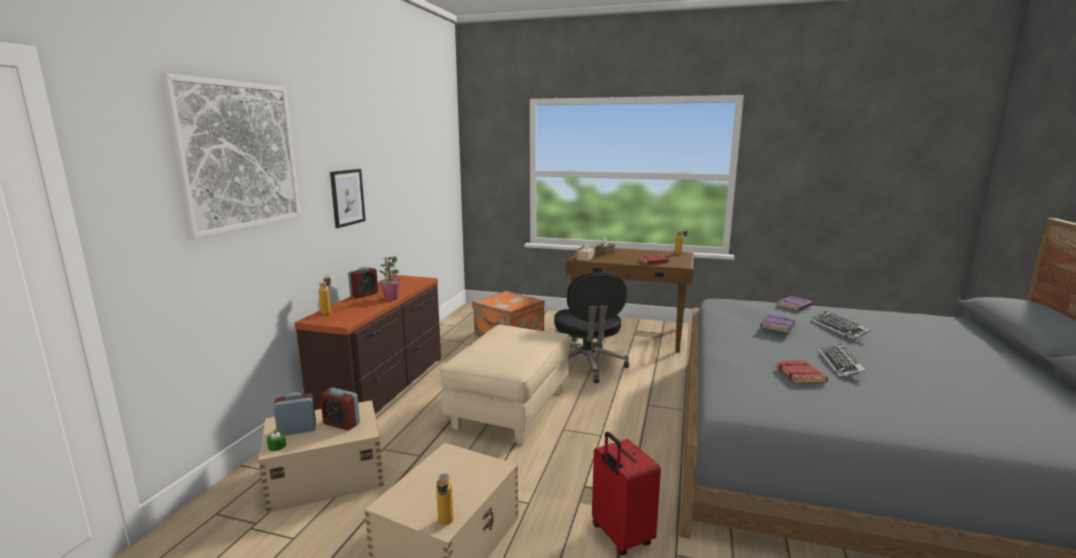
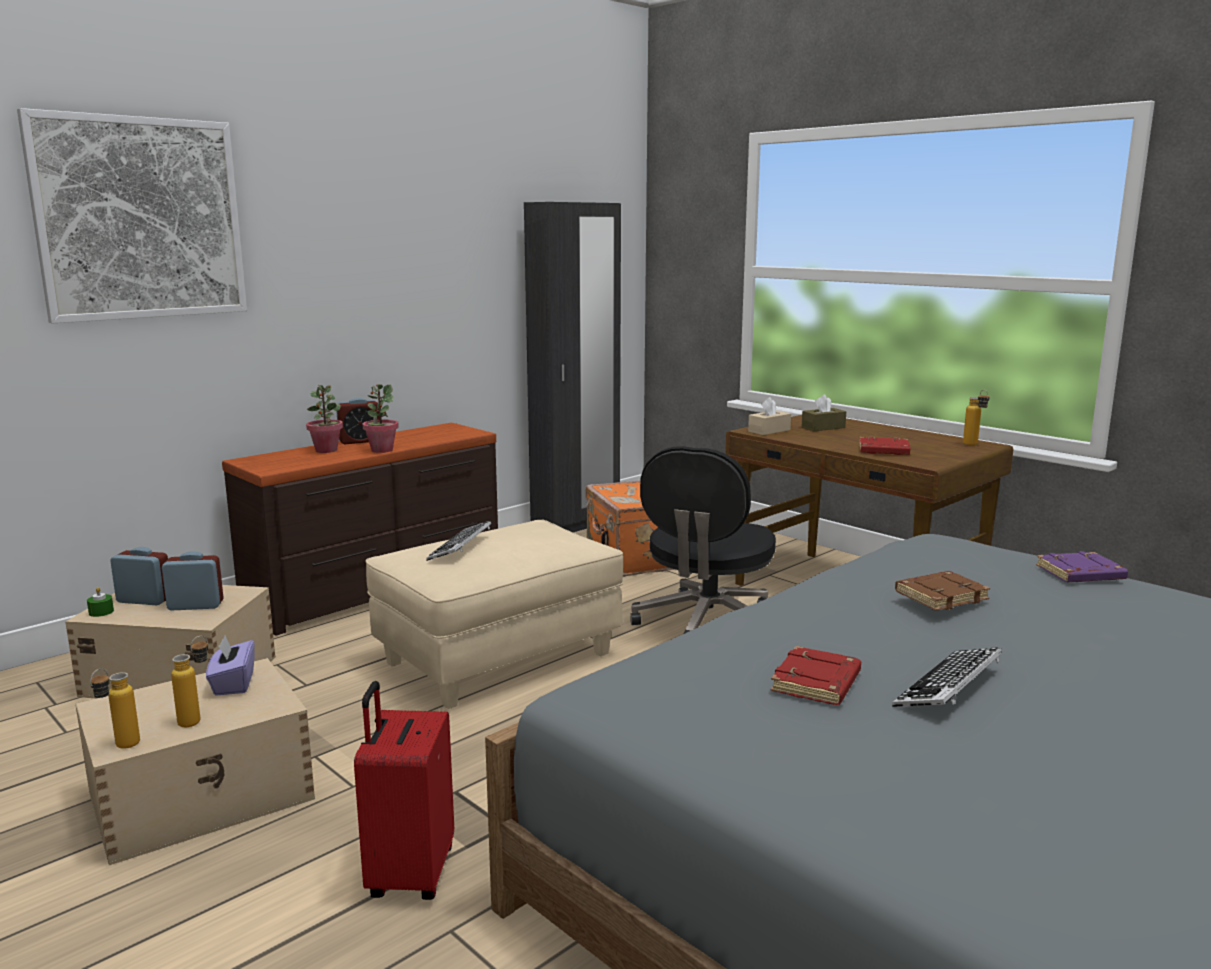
camera: 30 degrees right, 0 degrees up
bottle [318,274,331,315] -> bottle moved to [171,636,208,727]
alarm clock [320,388,360,430] -> alarm clock turned 120 degrees clockwise [162,551,224,611]
picture [330,169,366,228] -> none
purple book [760,314,795,333] -> brown book [895,571,990,611]
keyboard [810,311,871,340] -> keyboard moved to [426,521,491,561]
none -> purple tissue box [206,636,255,696]
none -> potted plant [306,385,343,453]
none -> black wardrobe [524,202,621,532]

